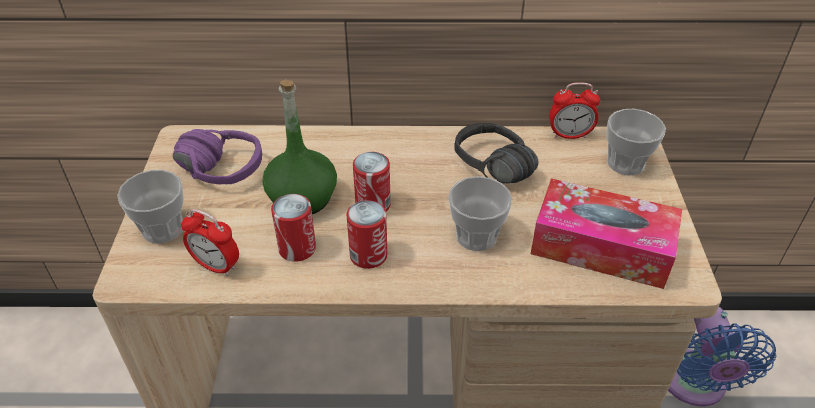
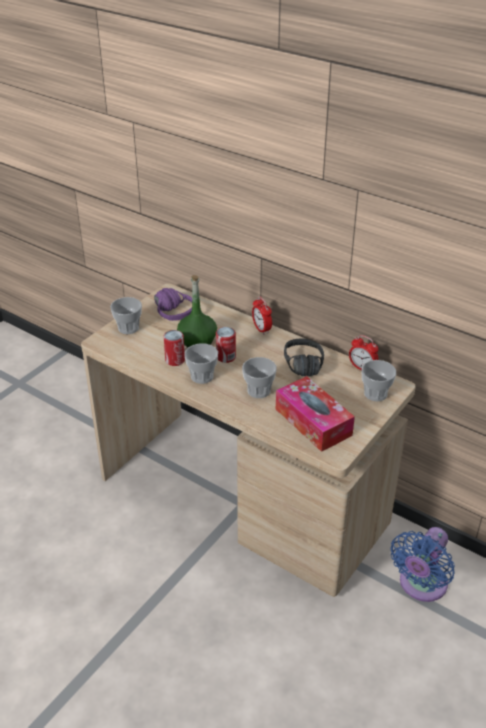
camera: 35 degrees right, 5 degrees down
alarm clock [181,209,239,277] -> alarm clock moved to [252,297,272,335]
can [347,200,387,269] -> cup [184,343,218,384]

